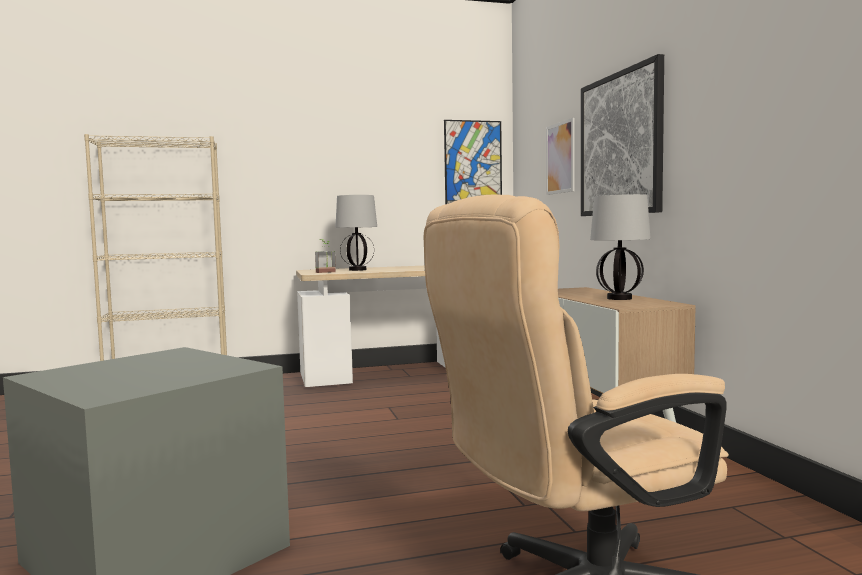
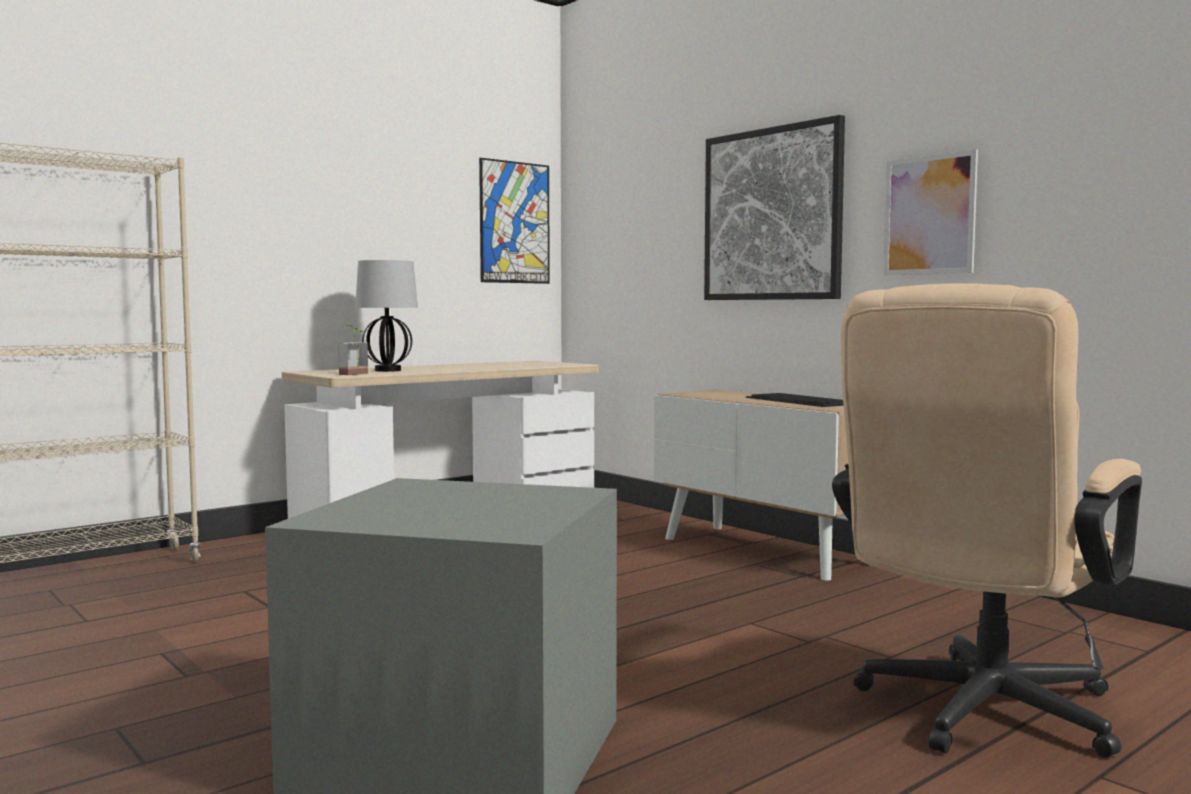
camera: 25 degrees left, 0 degrees up
picture [546,118,575,195] -> picture moved to [884,149,978,275]
table lamp [590,194,651,300] -> keyboard [745,393,844,407]

